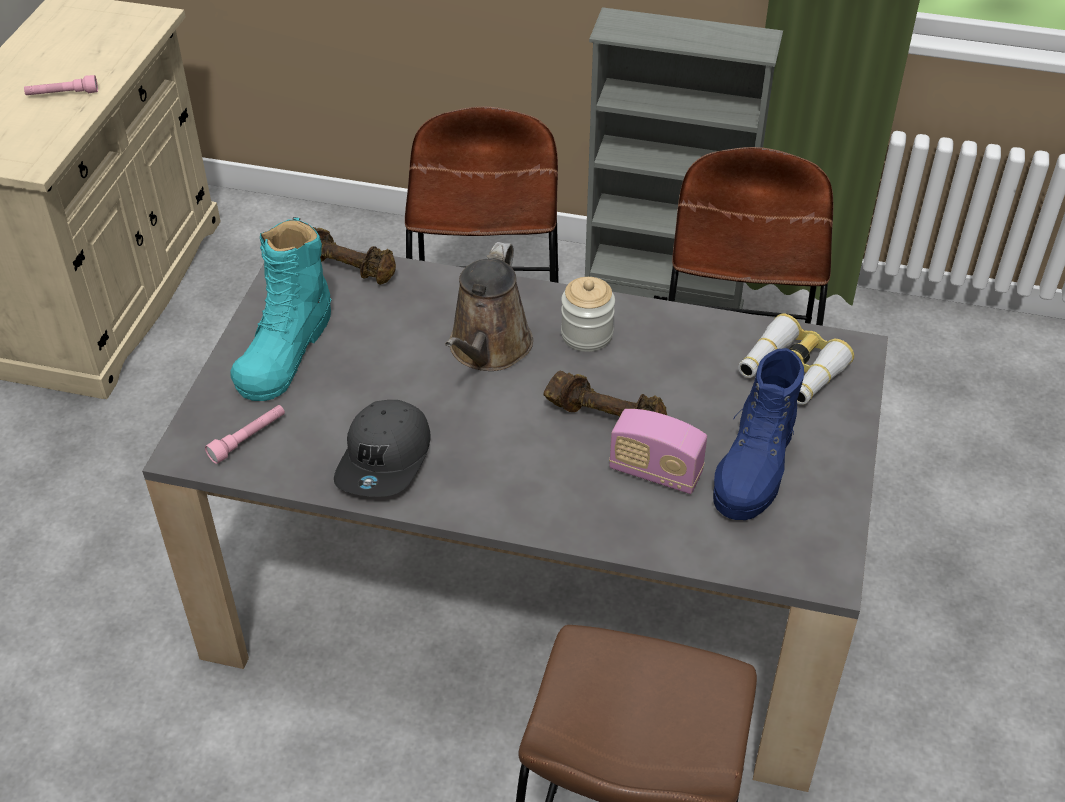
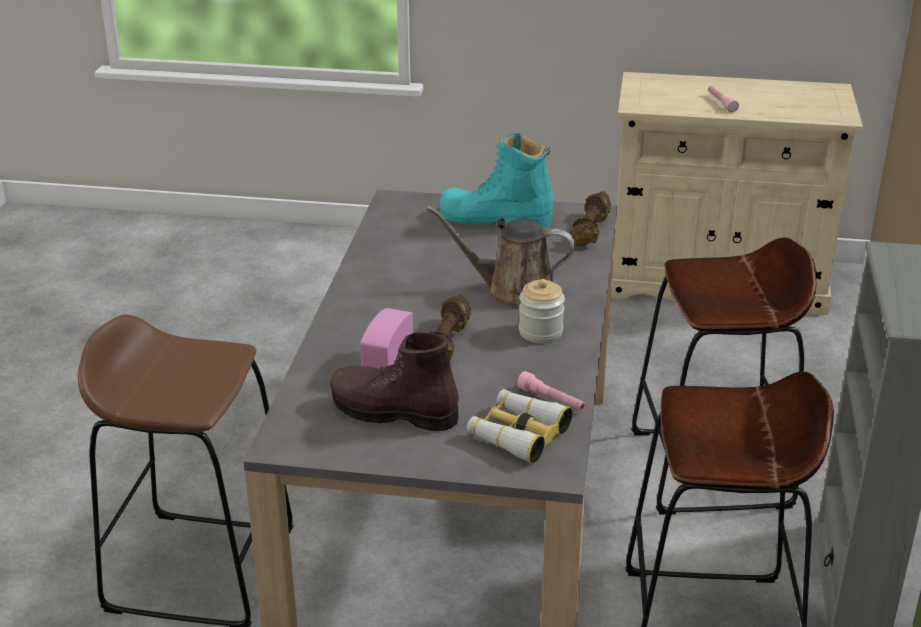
camera: 85 degrees right, 15 degrees down
pink flashlight [205,405,285,464] -> pink flashlight moved to [517,371,585,411]
grey cap [334,400,431,497] -> none
blue boot [713,348,804,520] -> brown boot [330,332,459,431]

